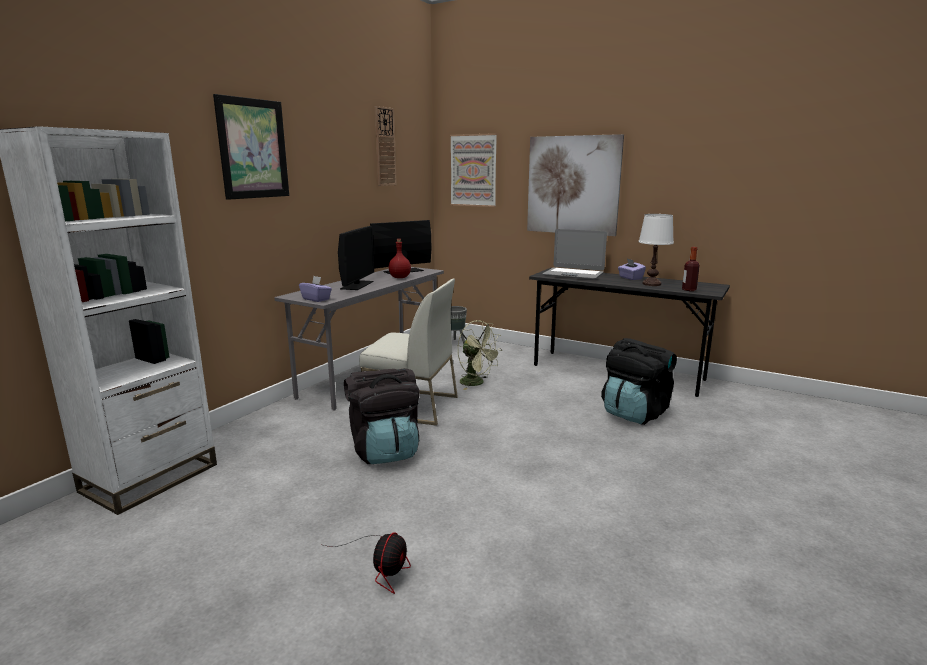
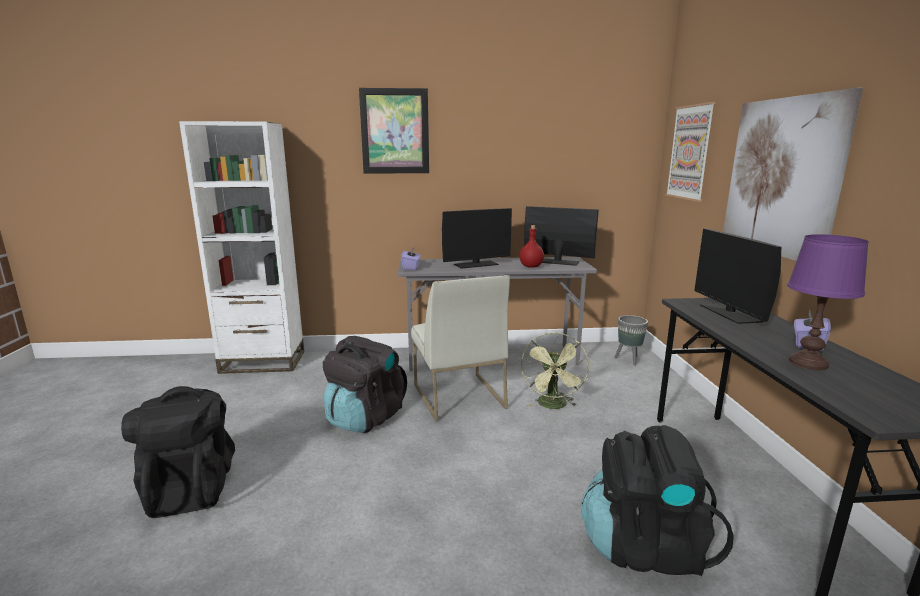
camera: 55 degrees right, 0 degrees up
fan [320,532,411,594] -> black backpack [121,386,235,518]
wall clock [375,106,397,186] -> none
laptop [542,229,607,279] -> monitor [694,229,781,324]
white table lamp [639,214,674,286] -> purple table lamp [787,234,869,370]
bottle [682,247,700,291] -> none

